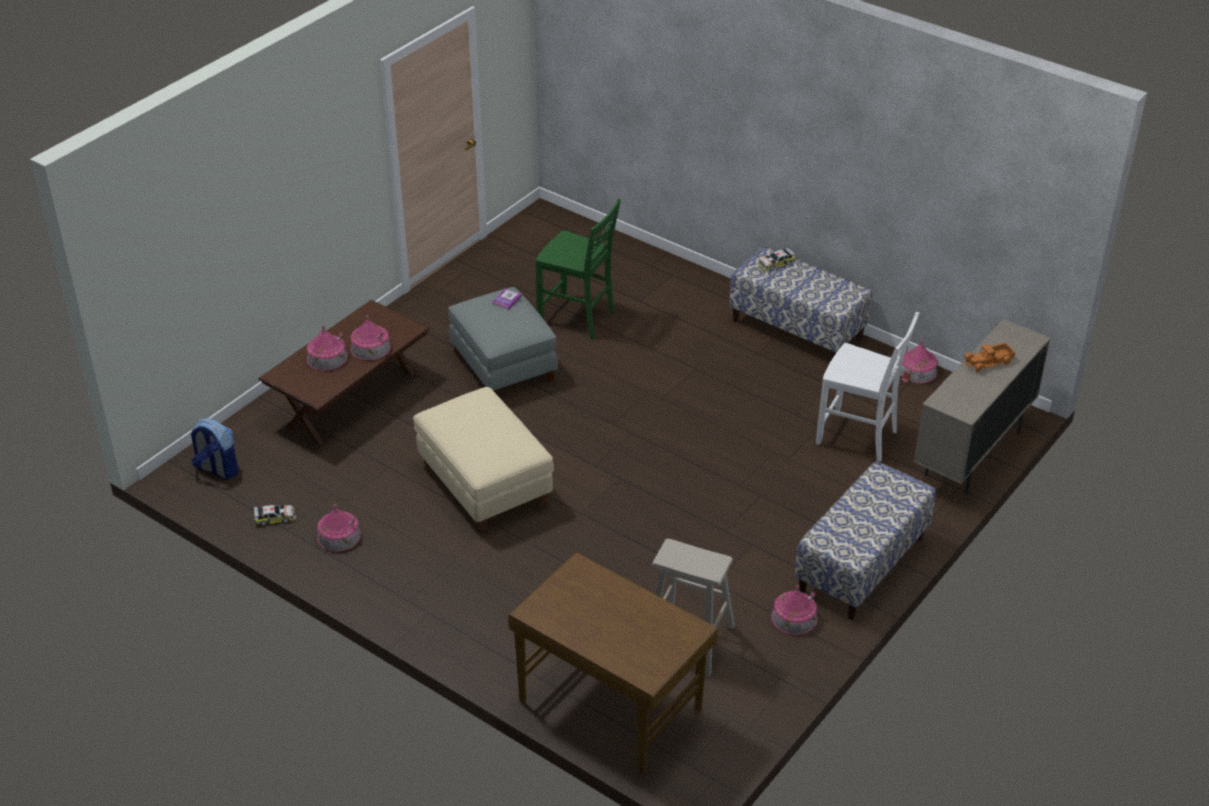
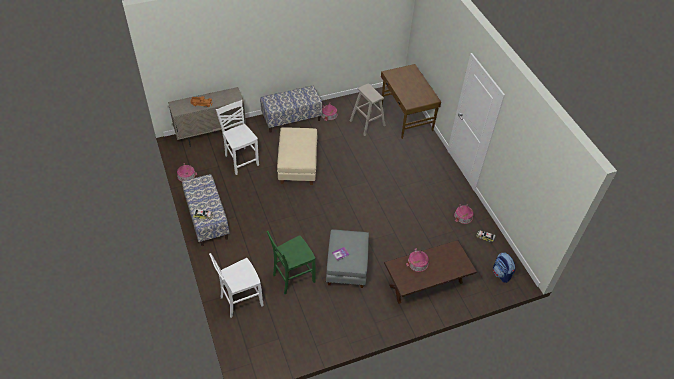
camera: 150 degrees left, 10 degrees up
toy house [306,325,348,371] -> none
beige ottoman [413,387,554,533] -> beige ottoman moved to [277,127,318,185]
green chair [535,198,621,339] -> green chair turned 90 degrees counterclockwise [267,231,316,294]
none -> white chair [209,253,264,318]

